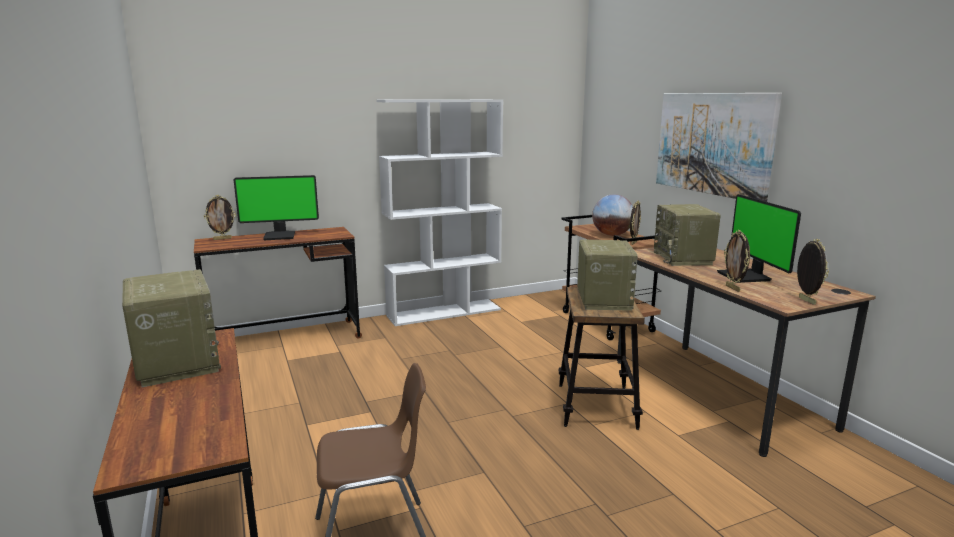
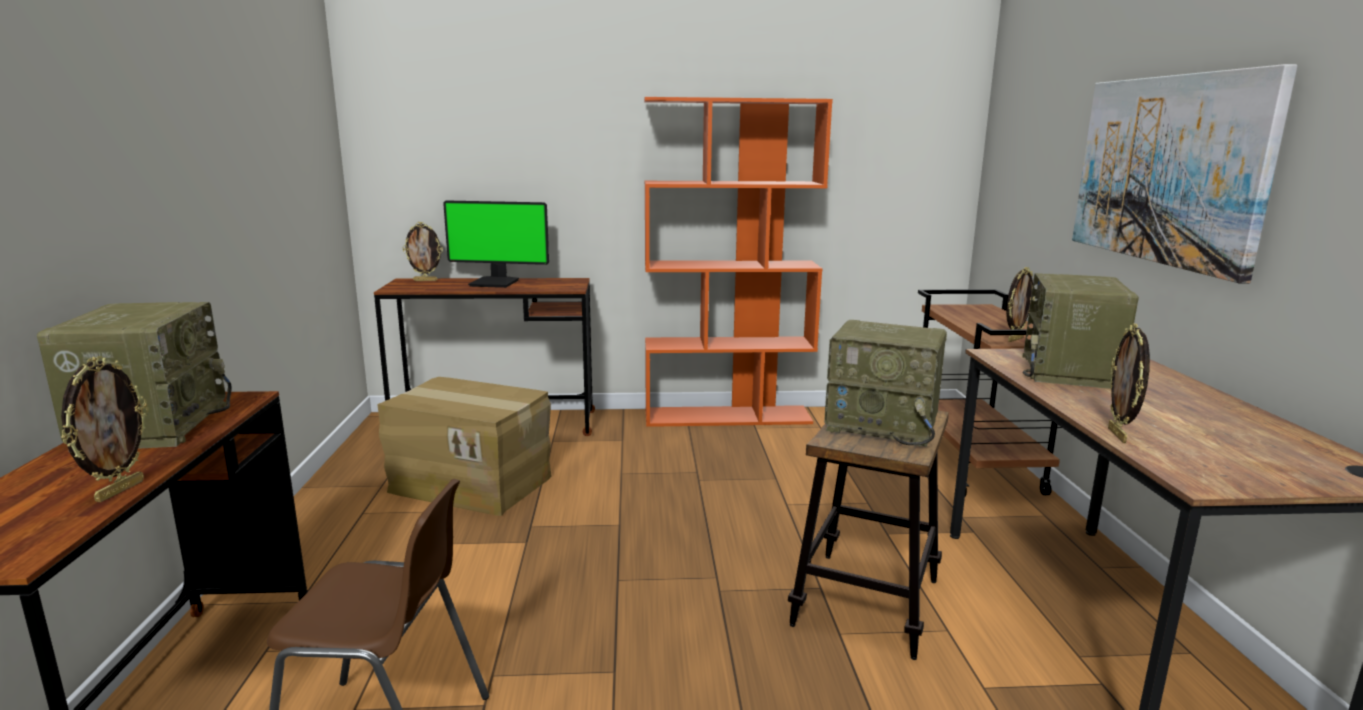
camera: 20 degrees right, 0 degrees up
white bookcase [376,99,503,326] -> orange bookcase [644,97,833,427]
radio [577,240,638,311] -> radio turned 90 degrees clockwise [824,320,947,447]
globe [592,194,633,236] -> none
monitor [717,194,801,283] -> none
picture frame [797,239,829,305] -> picture frame moved to [61,356,149,502]
none -> cardboard box [377,377,552,516]

